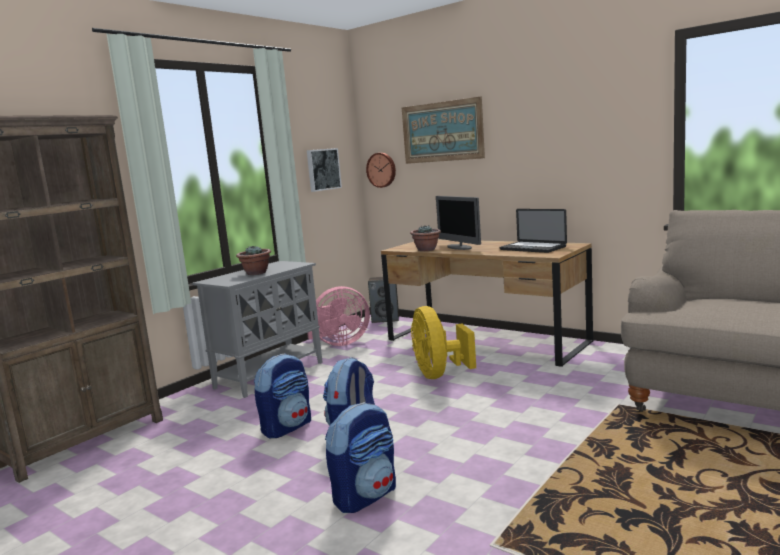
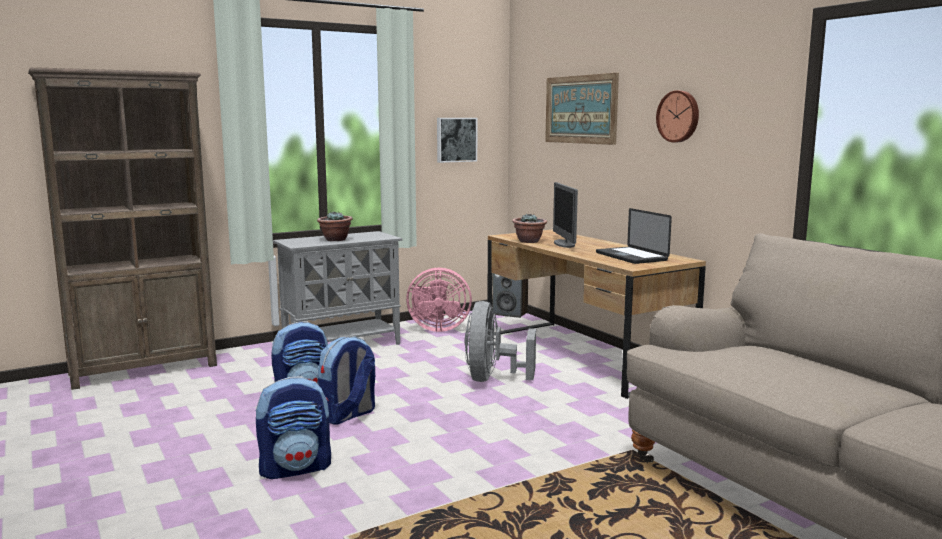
camera: 20 degrees right, 0 degrees up
wall clock [366,153,396,188] -> wall clock moved to [656,90,699,142]
yellow fan [411,306,476,379] -> grey fan [465,301,536,382]

